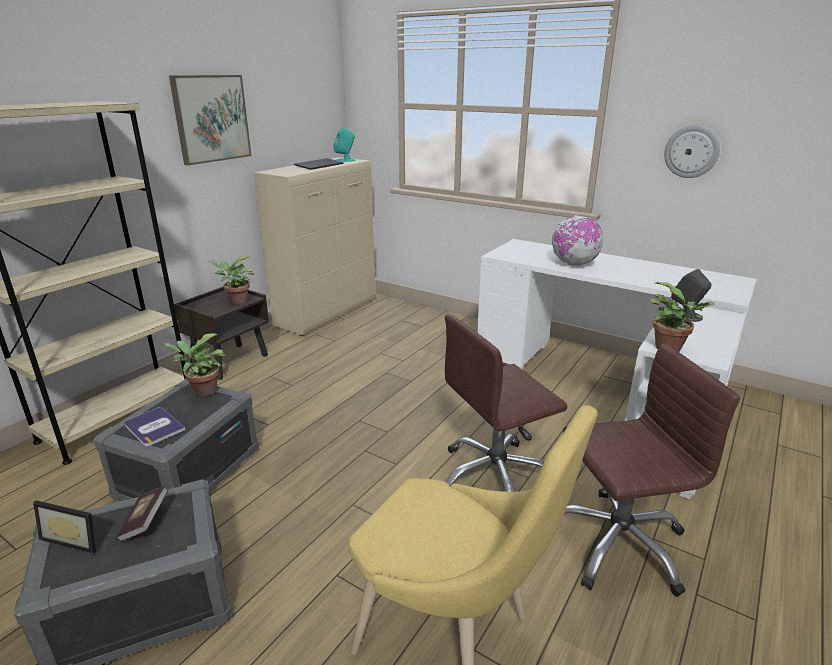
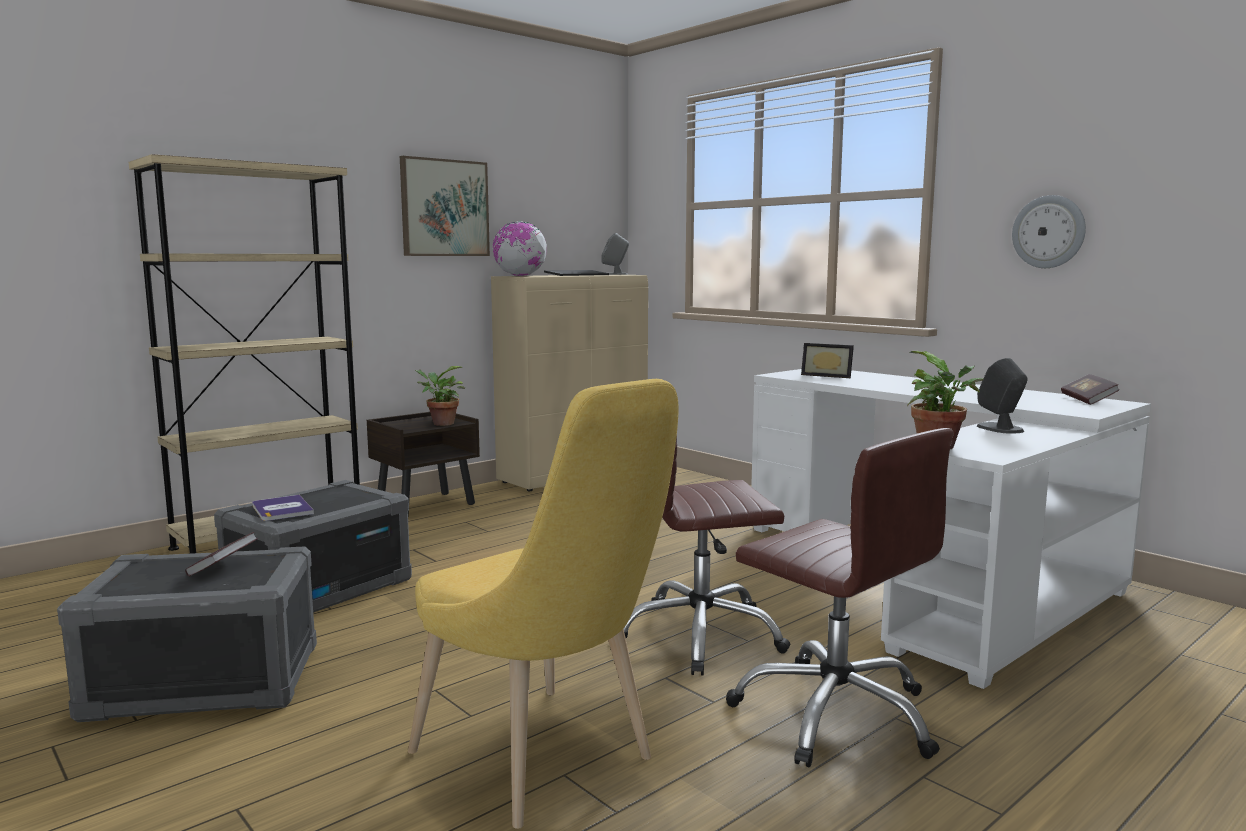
camera: 15 degrees right, 15 degrees down
picture frame [33,500,96,554] -> picture frame moved to [801,343,854,378]
potted plant [163,333,226,396] -> none
turquoise speaker [334,127,355,162] -> grey speaker [601,233,629,275]
globe [552,215,603,266] -> globe moved to [493,221,547,276]
brown office chair [563,343,740,597] -> brown office chair turned 45 degrees clockwise [726,428,954,767]
none -> book [1061,374,1120,405]

